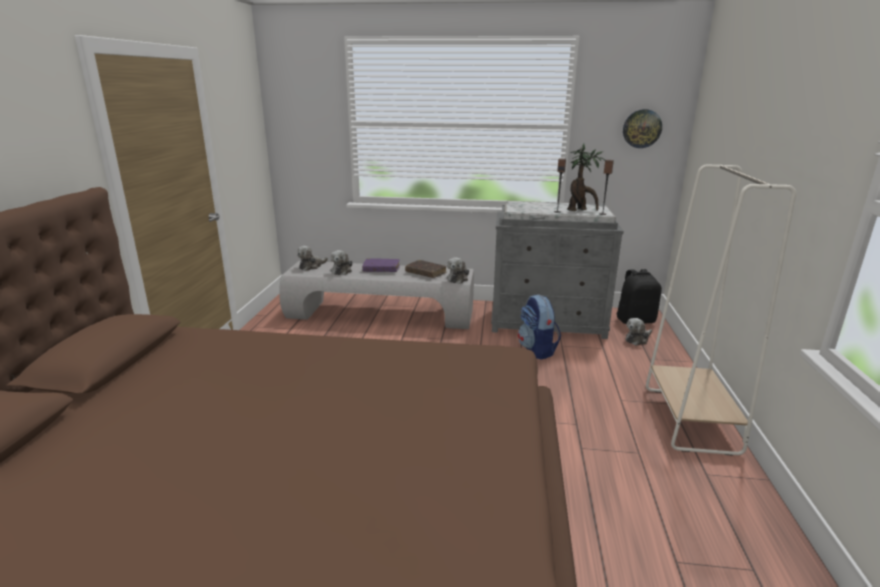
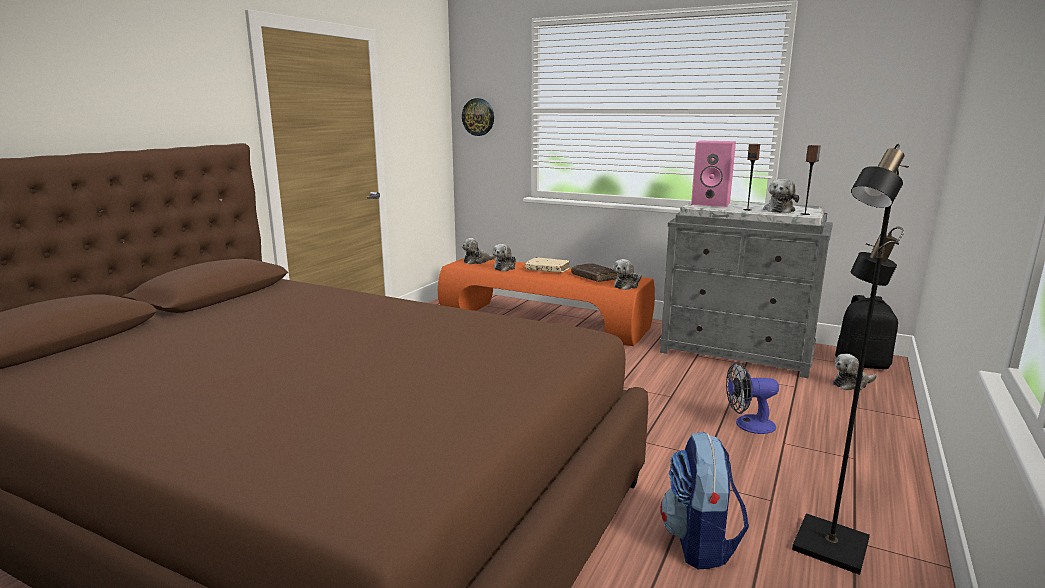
camera: 20 degrees right, 5 degrees down
grey bench [279,261,474,329] -> orange bench [438,258,655,346]
purple book [362,258,400,272] -> beige book [525,257,570,273]
backpack [518,294,561,360] -> backpack moved to [660,432,749,569]
potted plant [567,144,605,211] -> plush toy [763,179,799,213]
wall clock [623,109,662,148] -> wall clock moved to [462,98,494,136]
clothes rack [646,164,796,456] -> none
none -> pink speaker [691,141,736,207]
none -> fan [726,362,779,434]
none -> black floor lamp [792,144,909,575]

